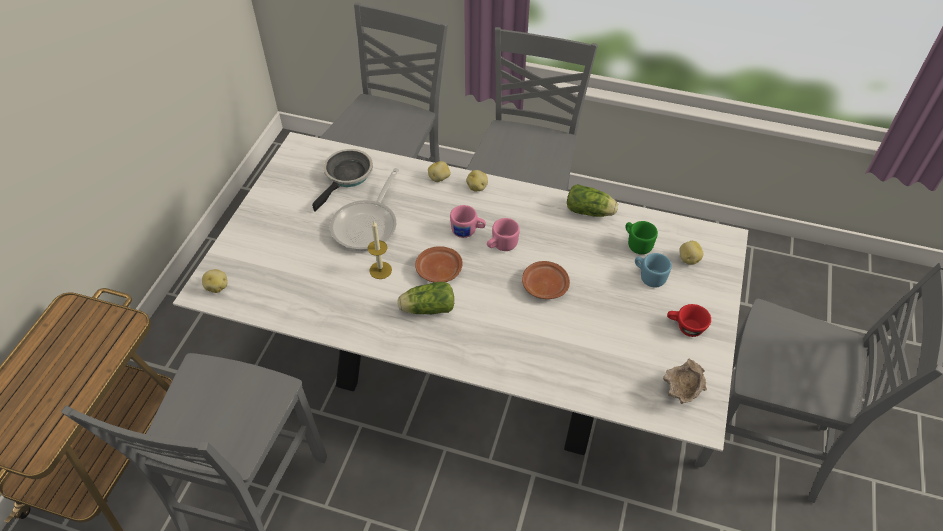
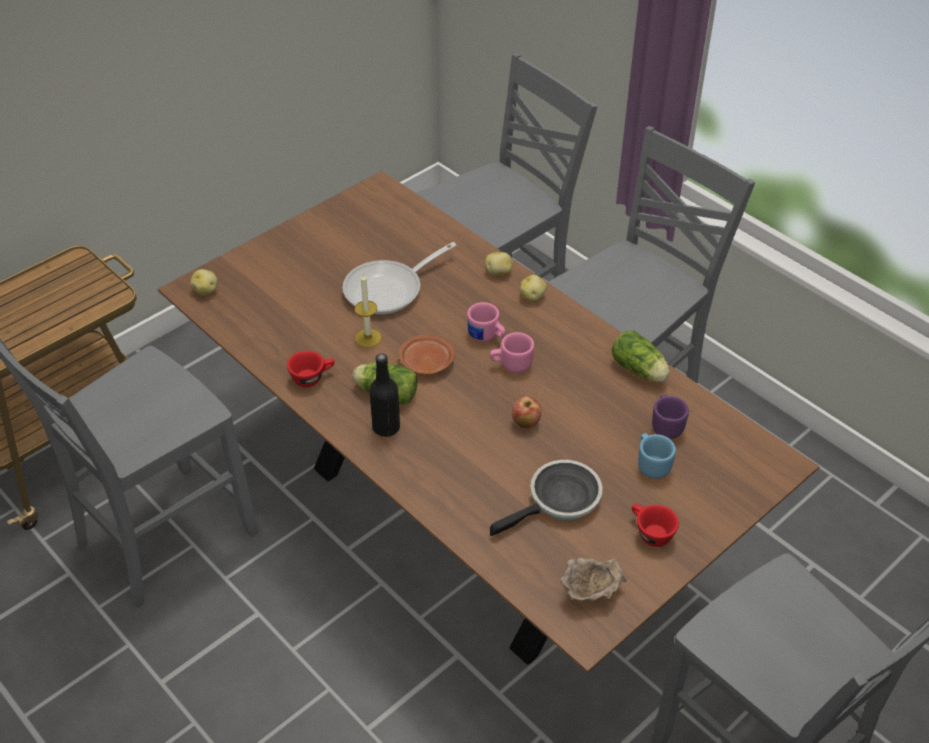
camera: 30 degrees right, 5 degrees down
white dining table [173,132,748,455] -> brown dining table [158,171,820,673]
frying pan [312,149,373,212] -> frying pan moved to [490,460,603,536]
brown plate [522,261,570,299] -> apple [512,396,542,428]
green mug [625,221,658,254] -> purple mug [652,394,689,439]
potato [679,241,703,265] -> none
none -> red cup [287,351,335,387]
none -> black bottle [369,353,400,437]

